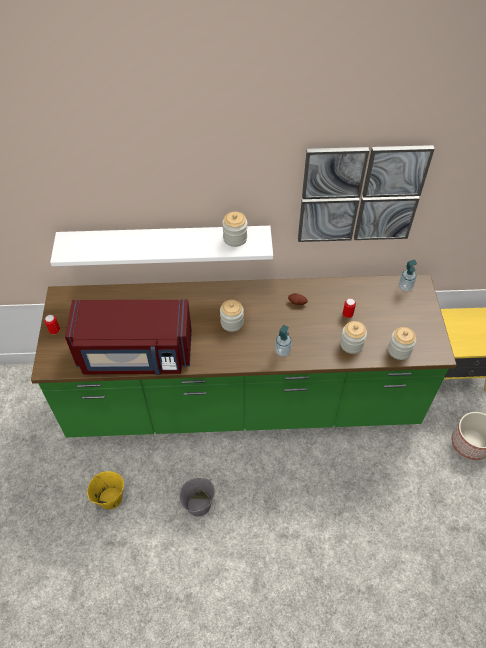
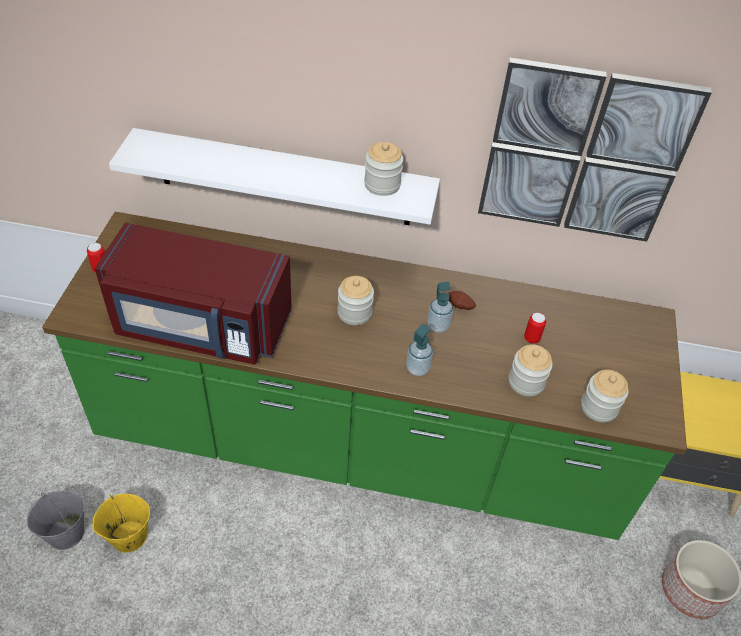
camera: 10 degrees right, 5 degrees down
grey bucket [179,478,215,517] -> grey bucket moved to [27,491,85,550]
soap dispenser [399,259,417,291] -> soap dispenser moved to [427,282,453,333]

